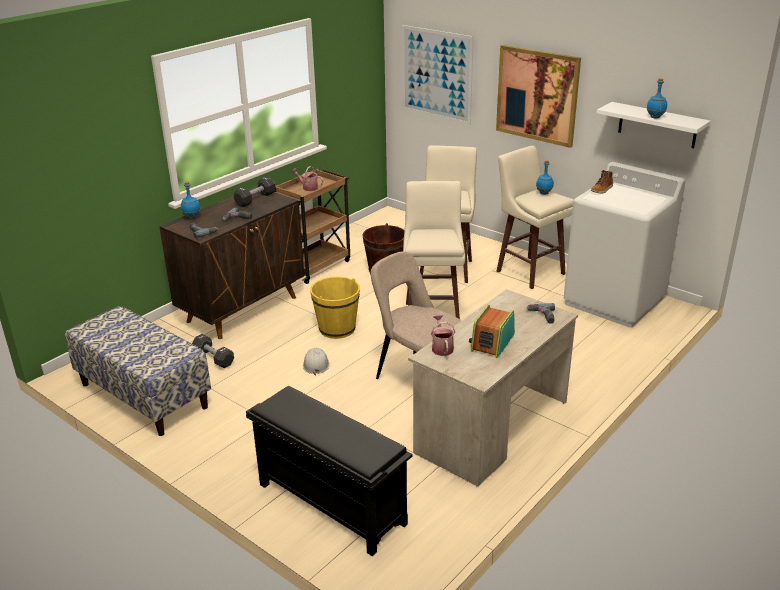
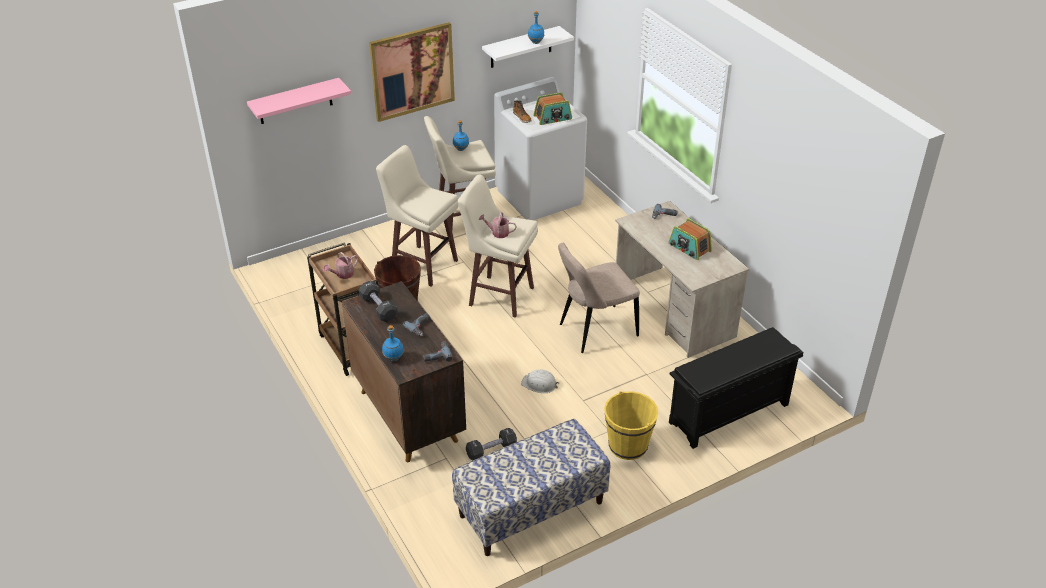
camera: 70 degrees left, 10 degrees up
yellow bucket [310,277,360,339] -> yellow bucket moved to [604,391,658,460]
picture [402,25,474,125] -> pink shelf [247,78,351,124]
watering can [431,315,455,356] -> watering can moved to [479,212,517,238]
none -> radio [533,92,572,125]

